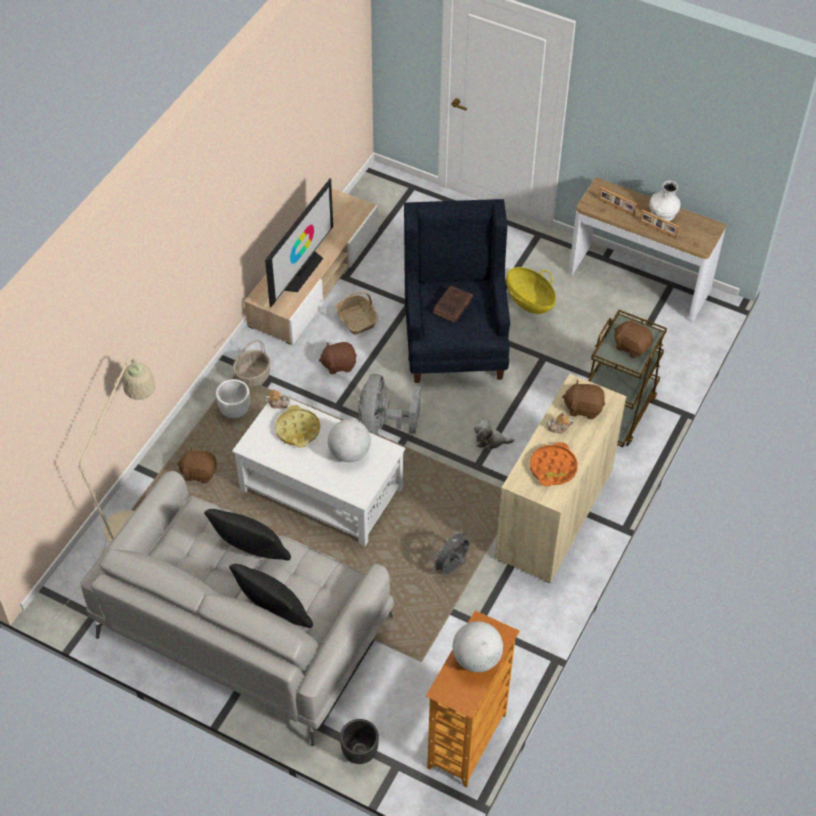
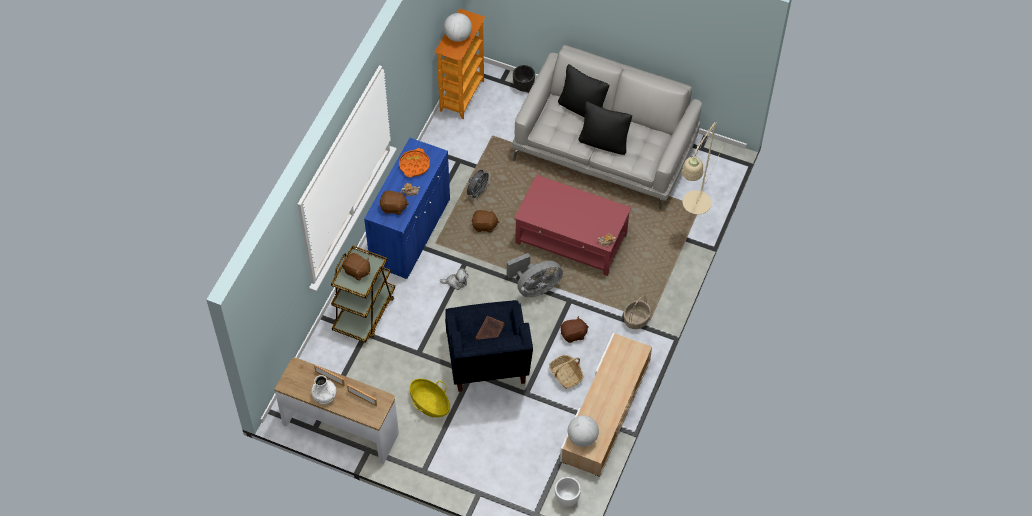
camera: 175 degrees right, 5 degrees up
brown plush toy [177,447,217,483] -> brown plush toy moved to [471,209,499,233]
white planter [216,379,250,418] -> white planter moved to [555,477,581,507]
white coffee table [232,394,405,546] -> red coffee table [514,175,631,276]
television [265,178,333,307] -> none
yellow tray [275,405,320,448] -> none
globe [328,419,371,462] -> globe moved to [568,415,599,447]
grey fan [358,374,421,436] -> grey fan turned 60 degrees clockwise [507,253,563,297]
beige cabinet [495,374,627,583] -> blue cabinet [364,138,450,279]

